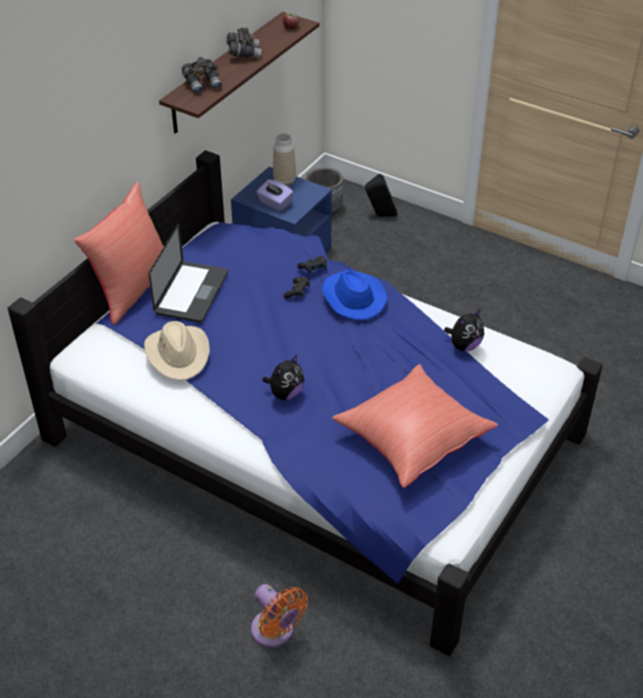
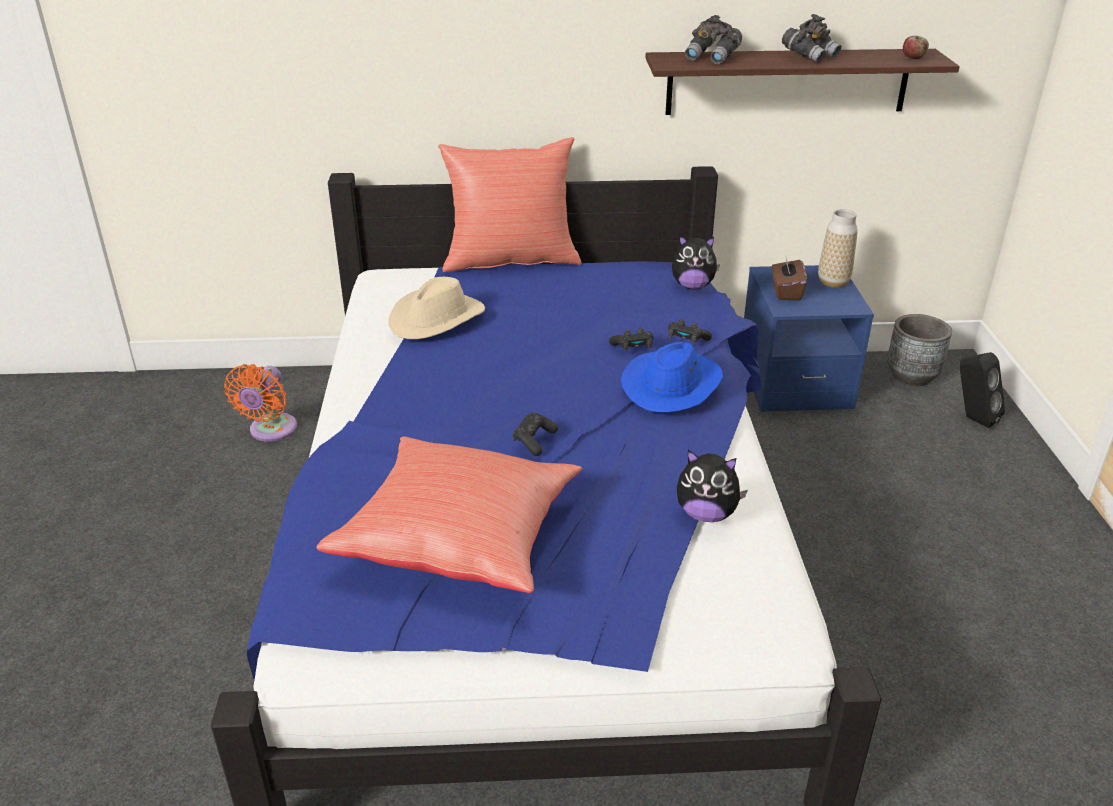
camera: 55 degrees right, 10 degrees down
laptop [149,223,228,323] -> none
orange fan [251,584,308,648] -> orange fan moved to [224,364,297,441]
purple tissue box [256,179,294,211] -> brown tissue box [772,258,807,300]
plush toy [262,355,304,400] -> plush toy moved to [672,235,720,289]
none -> black game controller [513,412,558,456]

